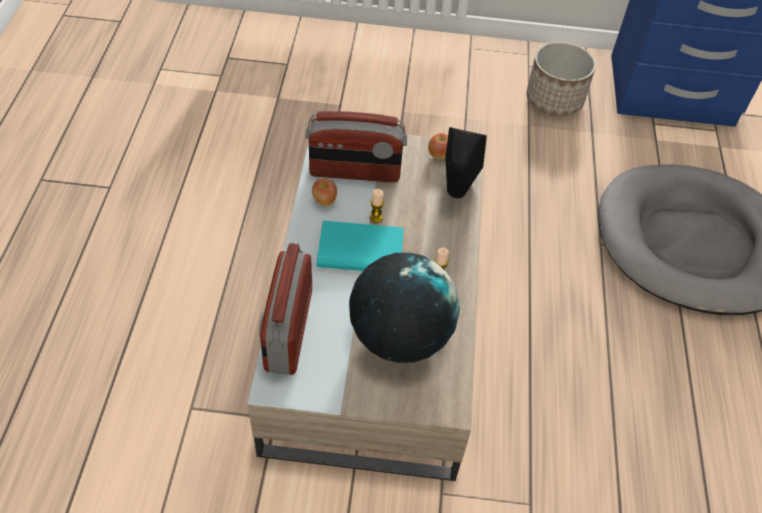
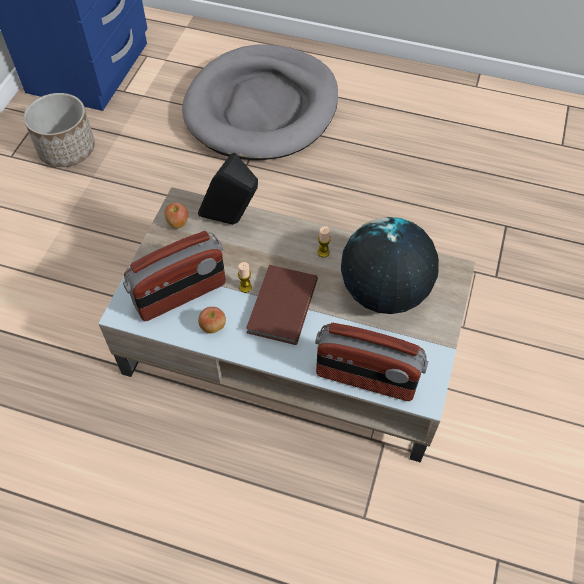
camera: 75 degrees left, 5 degrees up
radio [305,111,407,183] -> radio turned 45 degrees clockwise [123,231,226,321]
turquoise book [317,221,404,271] -> brown book [246,265,318,345]

